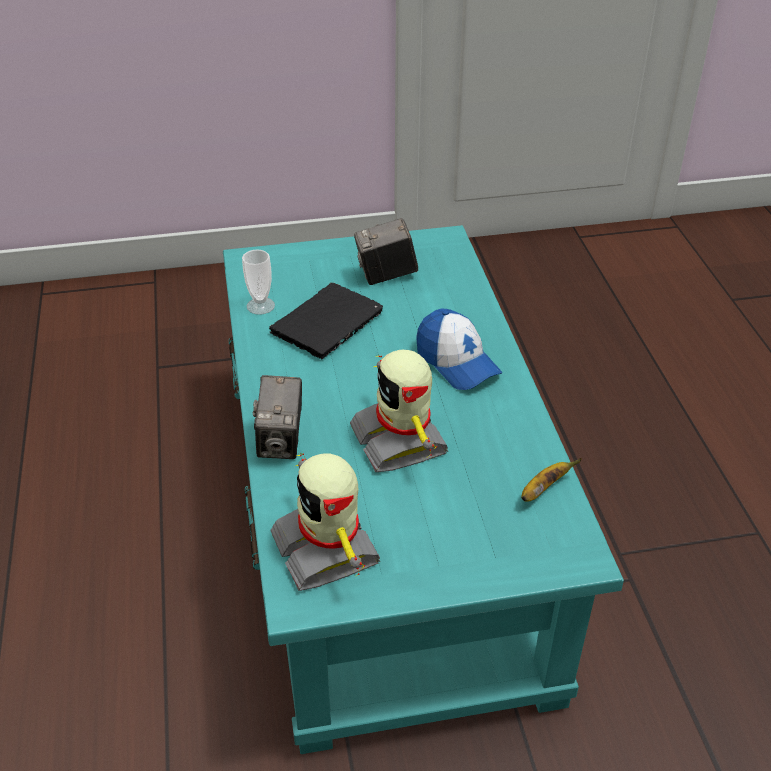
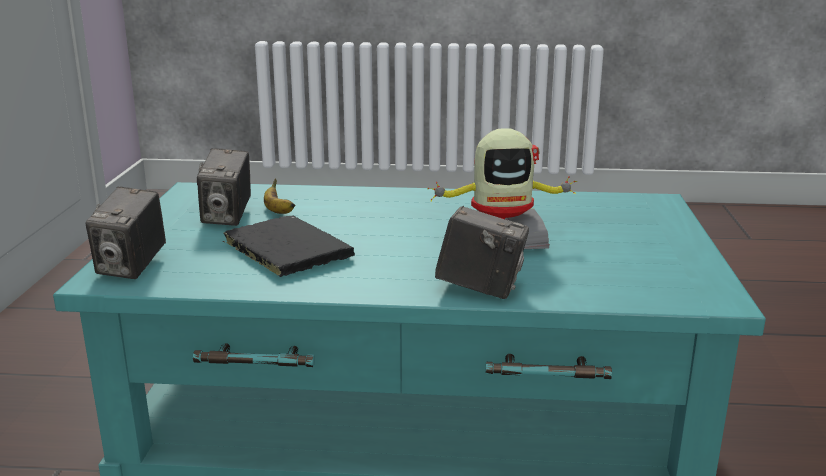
camera: 75 degrees left, 20 degrees down
cup [242,249,275,315] -> none
toy robot [270,453,380,591] -> none
cap [416,309,502,390] -> none
banana [521,458,581,502] -> banana moved to [264,179,295,214]
none -> camera [86,186,166,279]

